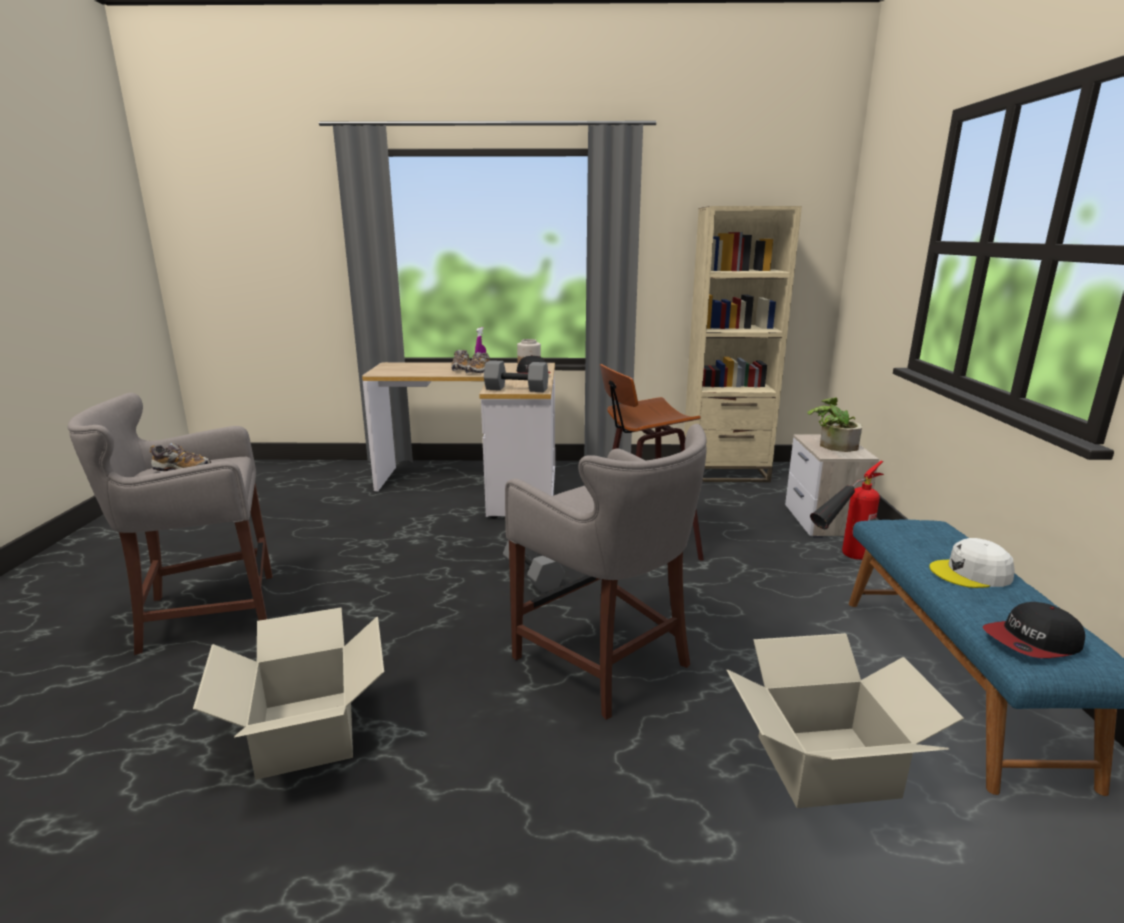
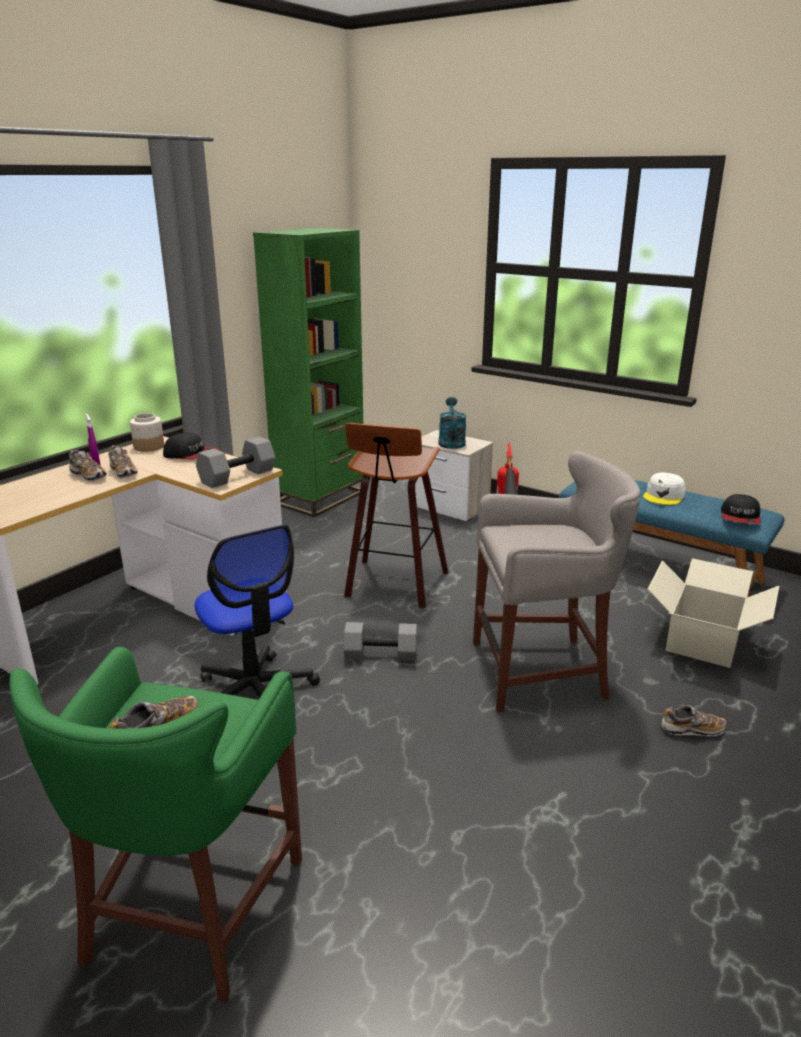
camera: 55 degrees left, 5 degrees up
grey stool [68,393,272,655] -> green stool [10,647,302,1002]
cardboard box [193,607,384,780] -> none
beige bookcase [684,206,802,482] -> green bookcase [253,228,363,517]
potted plant [807,398,862,452] -> turquoise watering can [438,397,467,449]
none -> office chair [195,525,320,698]
none -> shoe [661,705,727,736]

